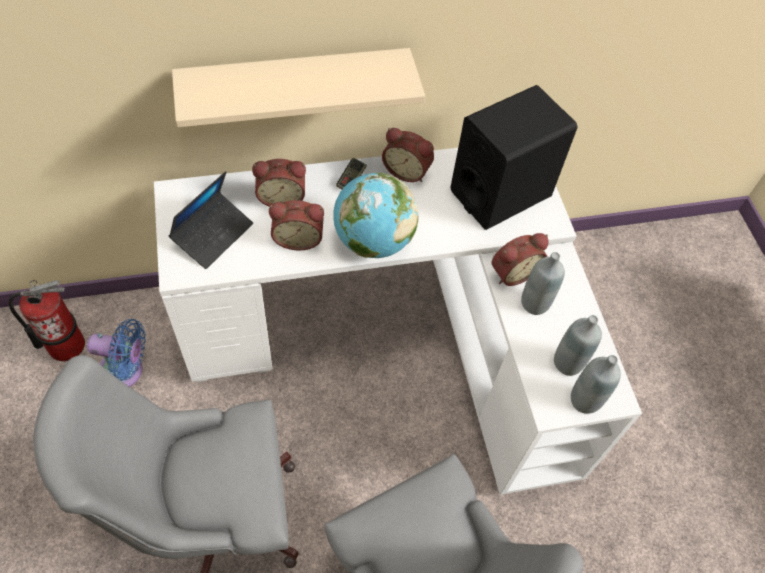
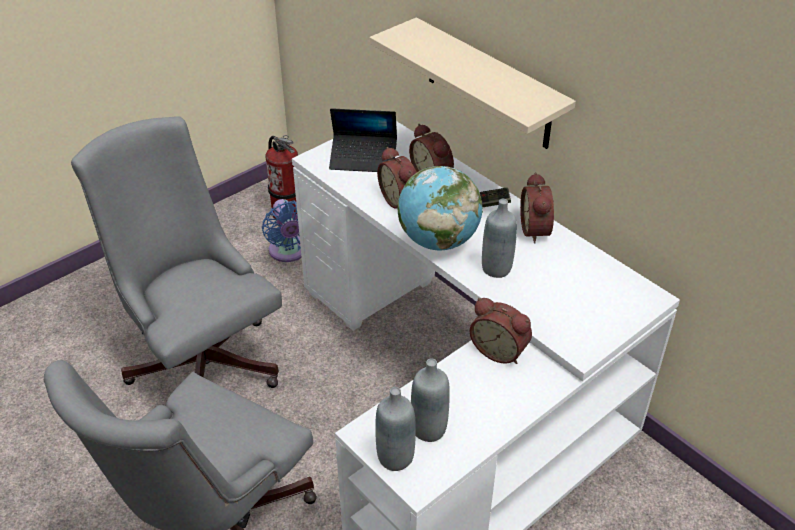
camera: 65 degrees right, 15 degrees down
black speaker [450,85,577,230] -> none
grey bottle [521,252,565,315] -> grey bottle moved to [482,199,517,278]

